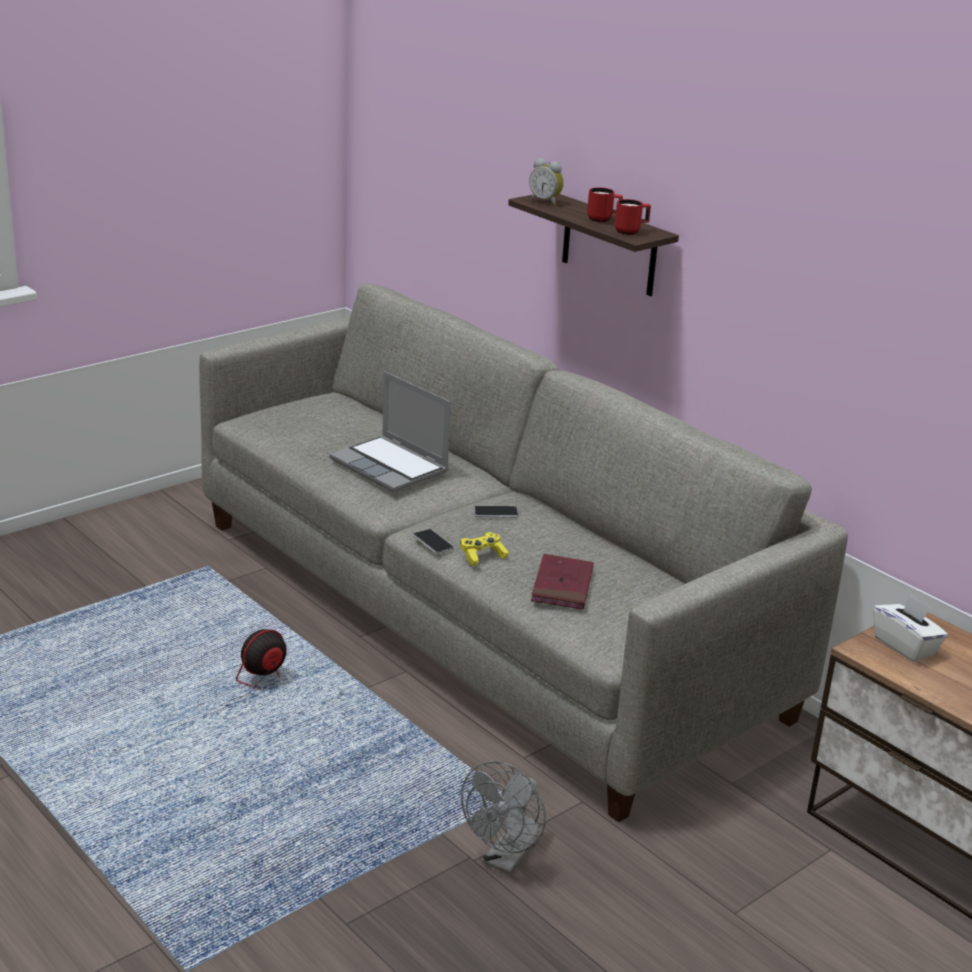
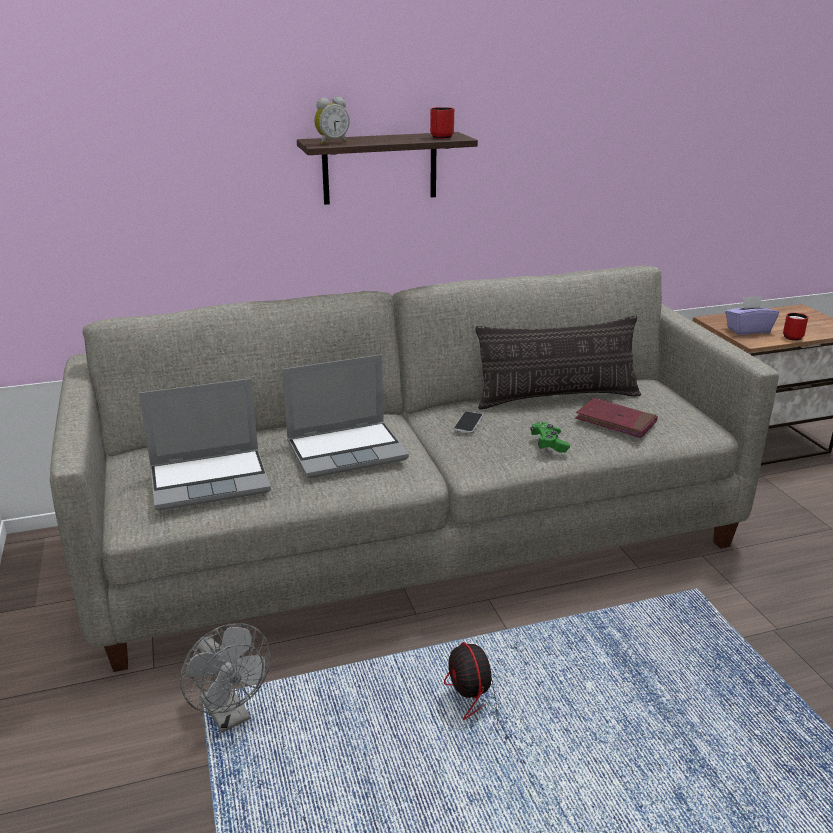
camera: 65 degrees left, 0 degrees up
phone [413,529,454,554] -> none
yellow game controller [460,532,509,566] -> green game controller [530,422,570,453]
grey fan [461,761,546,875] -> grey fan moved to [180,623,271,733]
red mug [587,187,623,222] -> red mug moved to [783,313,808,341]
white tissue box [873,595,948,662] -> purple tissue box [725,296,779,335]
none -> laptop [139,378,271,510]
none -> pillow [475,316,641,409]

